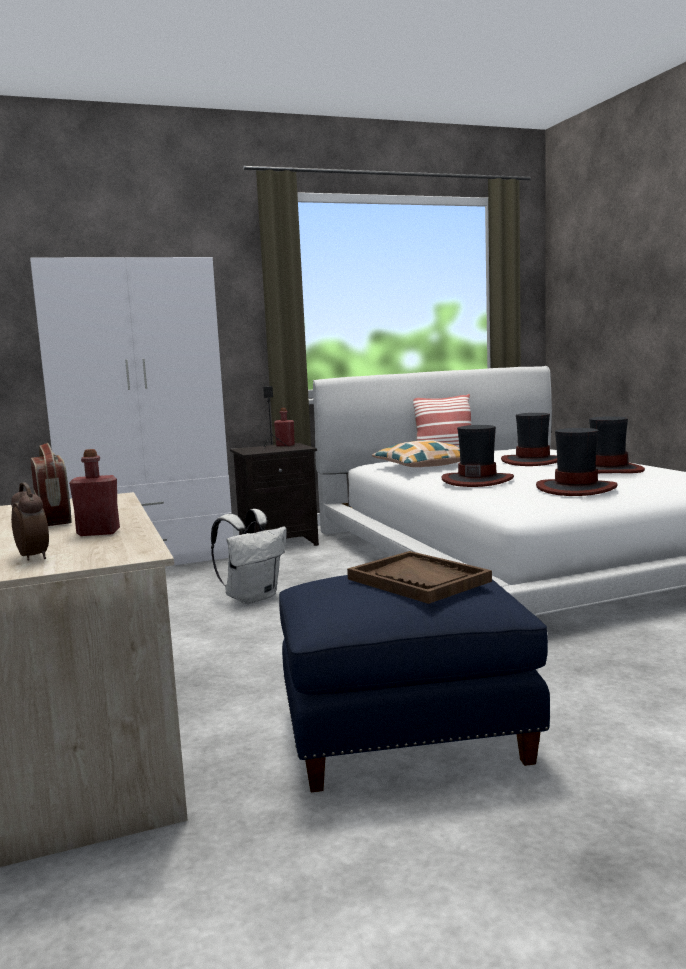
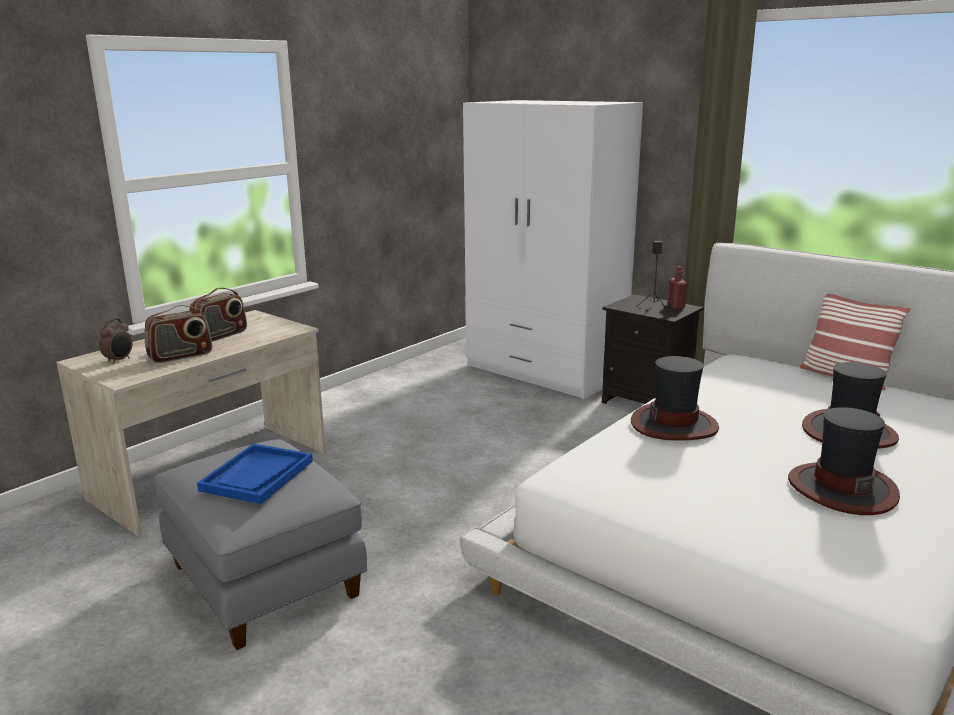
camera: 60 degrees right, 10 degrees up
red bottle [69,449,120,536] -> radio [144,305,212,363]
white backpack [211,509,286,604] -> none
blue ottoman [279,575,550,792] -> grey ottoman [154,439,367,650]
brown tray [347,551,492,604] -> blue tray [197,444,313,504]
pillow [372,440,460,467] -> none
hat [536,428,618,496] -> none

